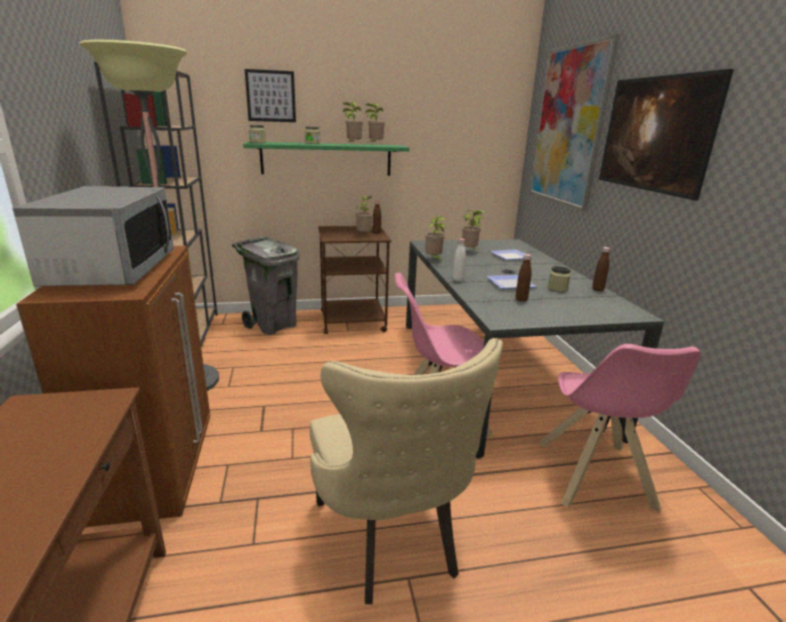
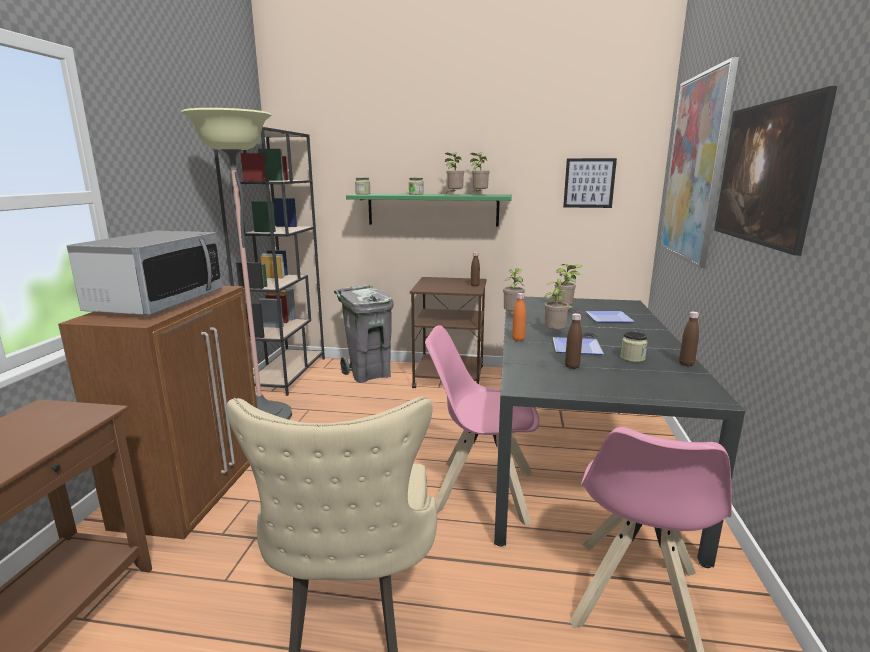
camera: 20 degrees right, 5 degrees down
picture [245,69,296,122] -> picture moved to [563,158,617,208]
potted plant [356,196,373,233] -> potted plant moved to [544,279,570,330]
white bottle [453,238,466,282] -> orange bottle [512,293,526,341]

